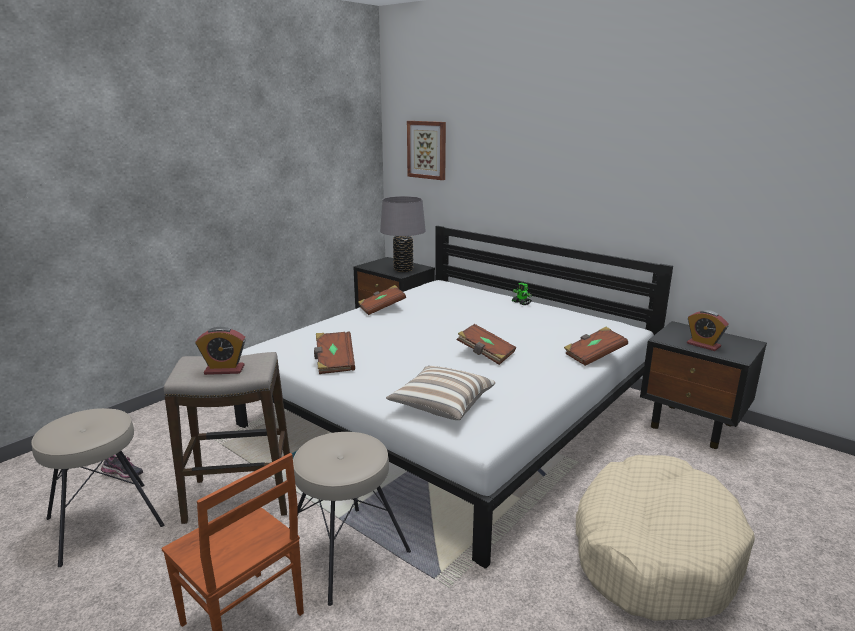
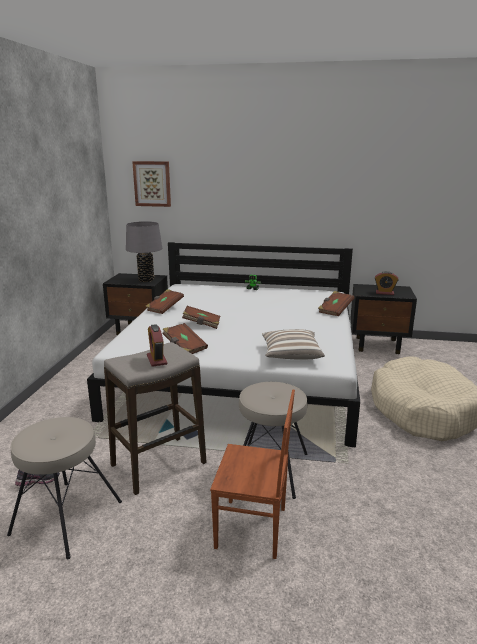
camera: 30 degrees left, 0 degrees up
alarm clock [196,327,246,375] -> alarm clock turned 105 degrees clockwise [147,324,167,367]
brown book [457,324,516,365] -> brown book moved to [182,306,220,329]

